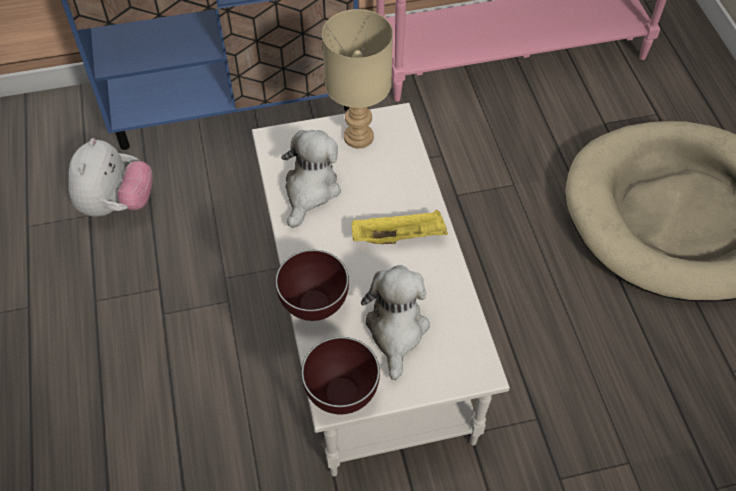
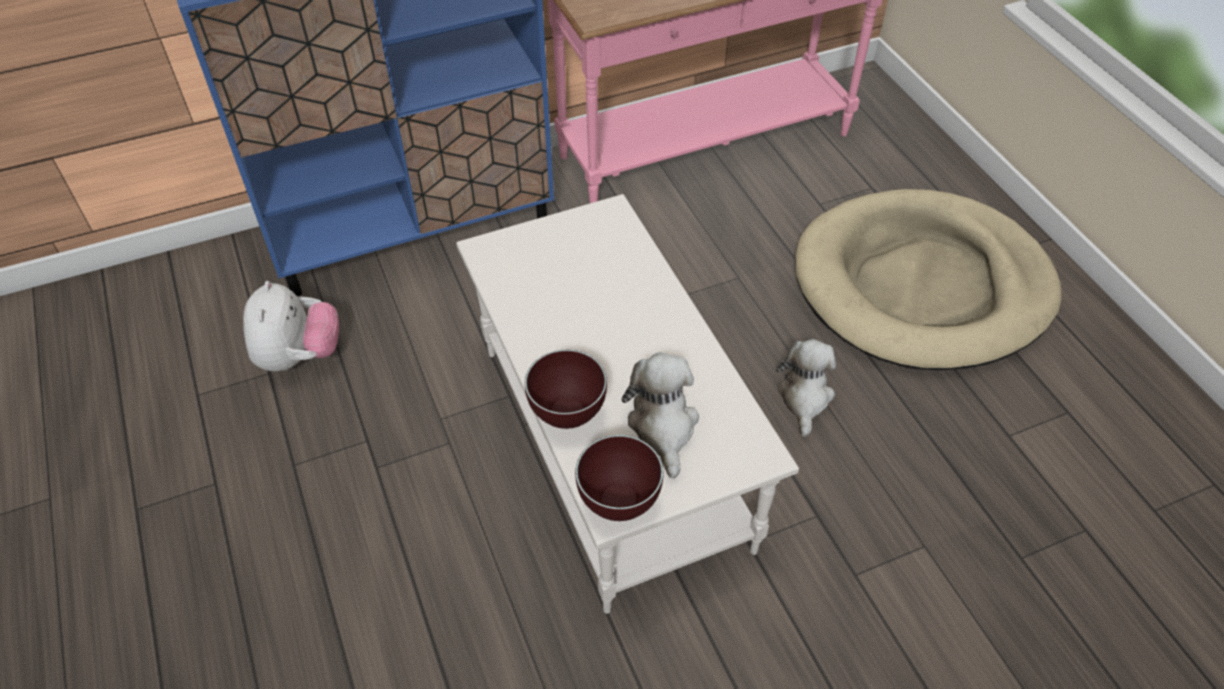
camera: 10 degrees left, 5 degrees down
plush toy [281,130,341,228] -> plush toy moved to [776,339,836,437]
beige table lamp [322,9,393,148] -> none
yellow tray [352,210,448,244] -> none

